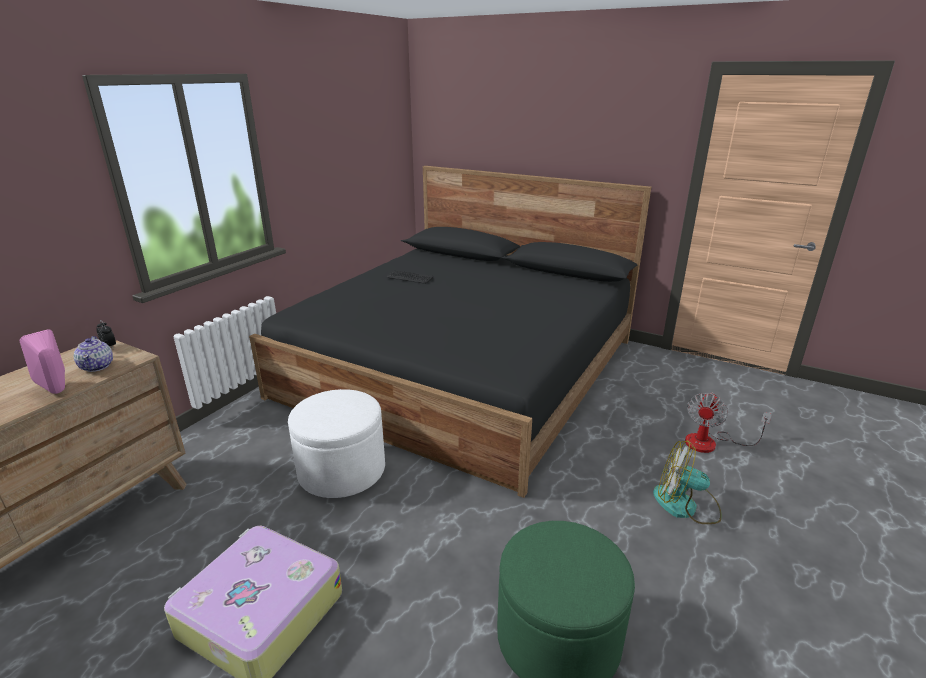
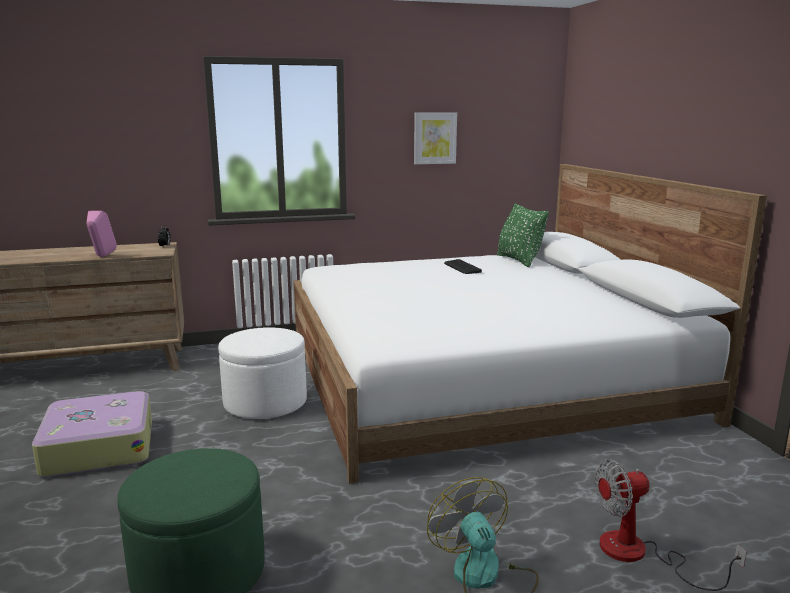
camera: 45 degrees right, 10 degrees down
teapot [74,336,113,372] -> none
black bed [249,166,651,498] -> white bed [293,164,767,484]
none -> picture [414,112,457,164]
none -> green pillow [497,204,549,267]

